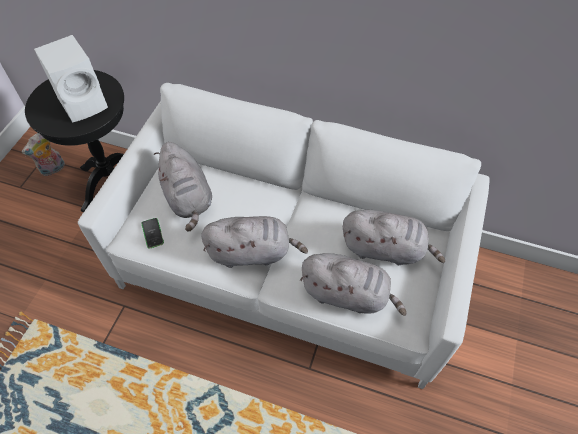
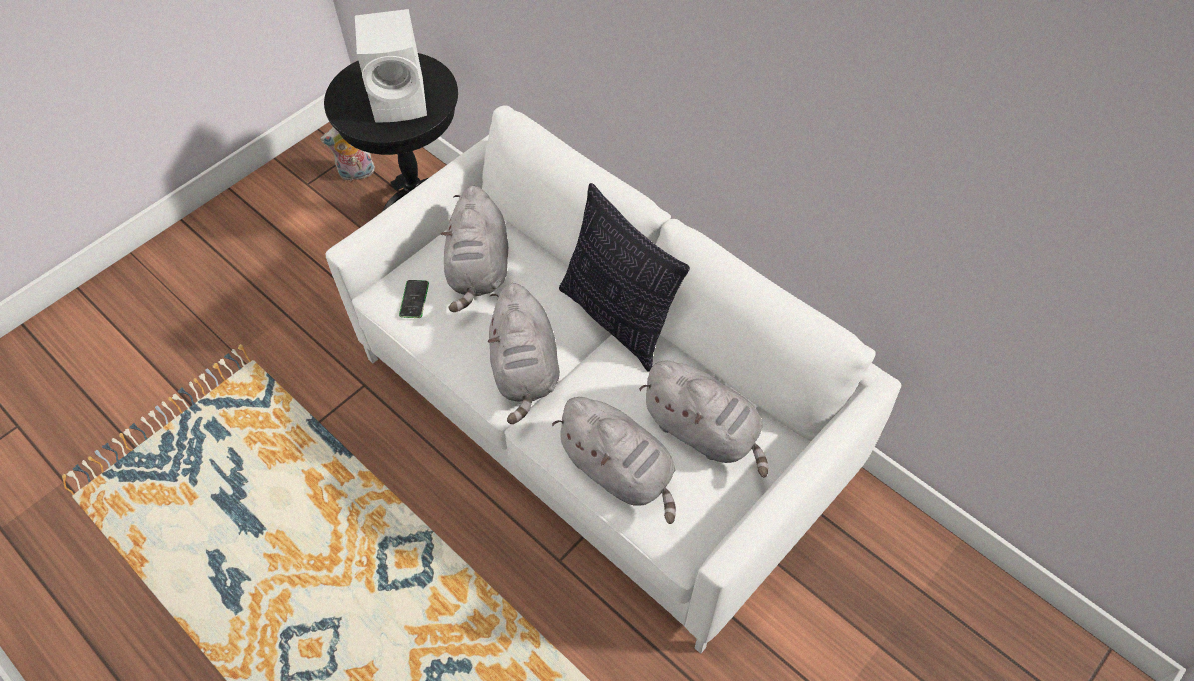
camera: 25 degrees right, 0 degrees up
grey plush toy [201,216,308,268] -> grey plush toy turned 60 degrees clockwise [488,283,560,424]
none -> pillow [559,183,690,372]

